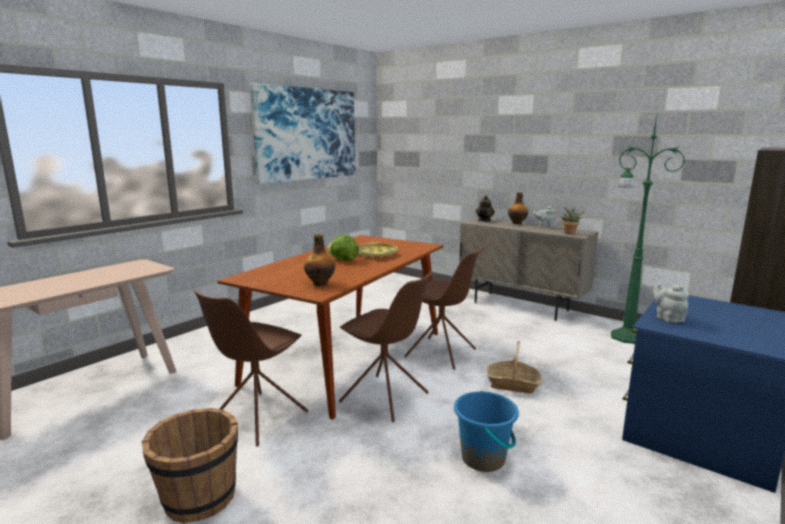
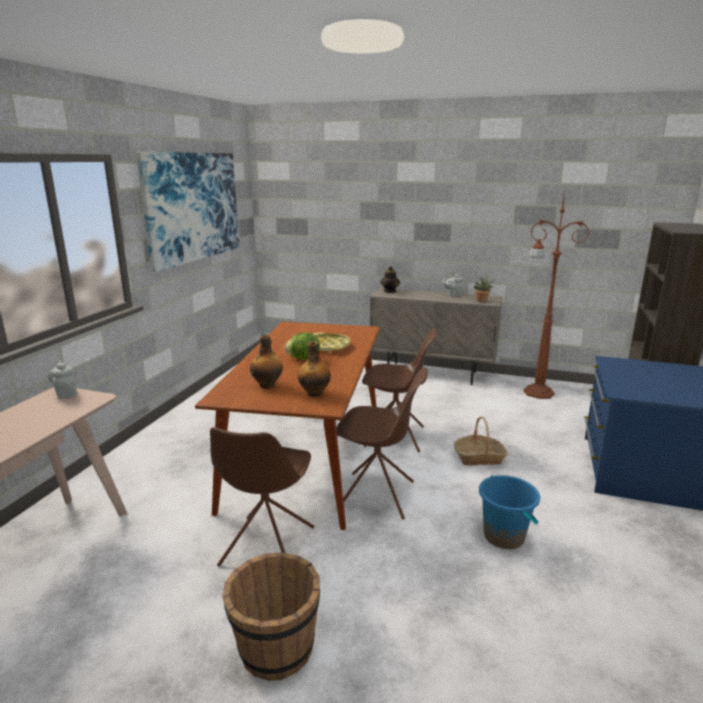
camera: 20 degrees left, 5 degrees up
bottle [508,192,528,224] -> bottle moved to [250,335,283,388]
green floor lamp [611,114,685,344] -> brown floor lamp [524,192,589,399]
grey teapot [653,284,689,323] -> grey teapot moved to [48,361,77,399]

